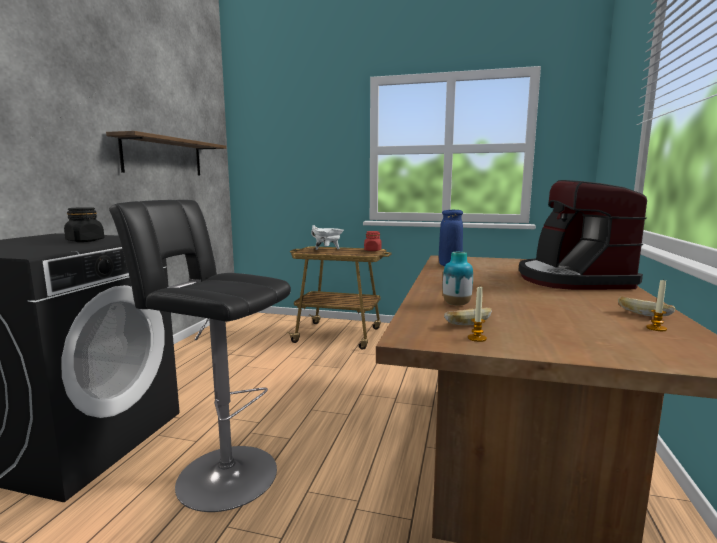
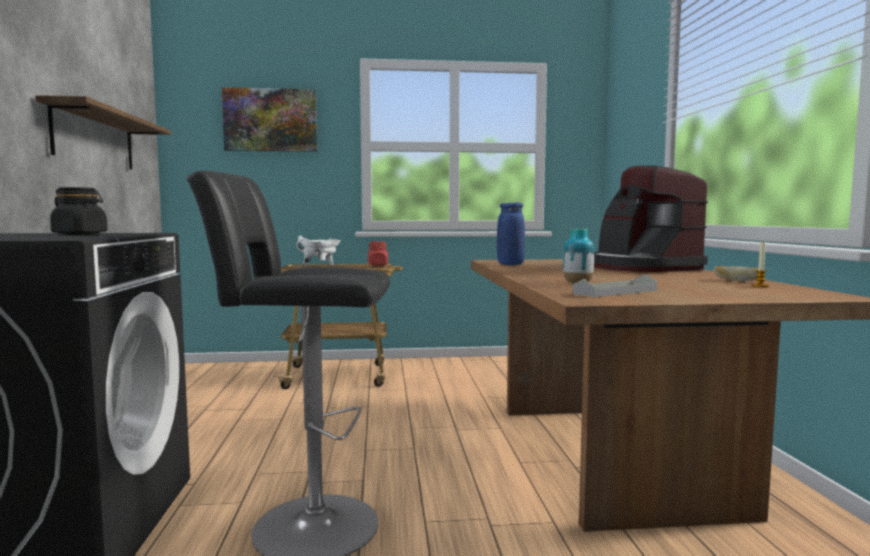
camera: 20 degrees left, 5 degrees down
bread [444,307,492,326] -> grey tray [573,274,657,297]
candle [468,287,487,342] -> none
none -> picture [222,87,318,152]

